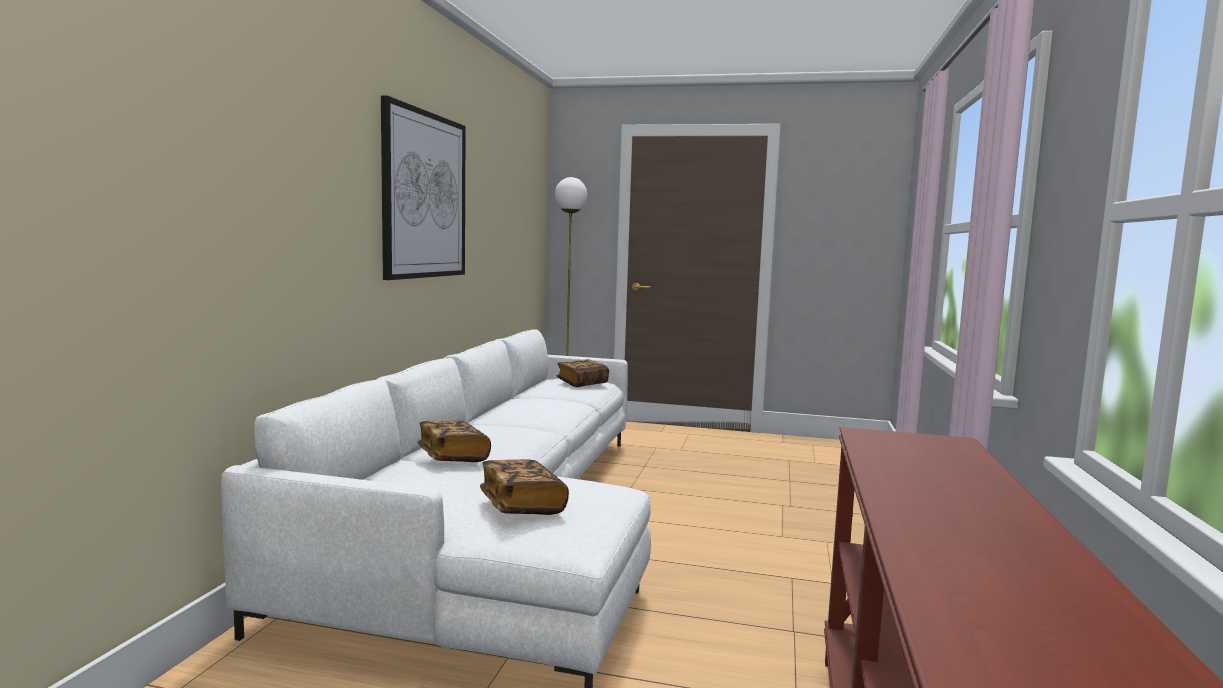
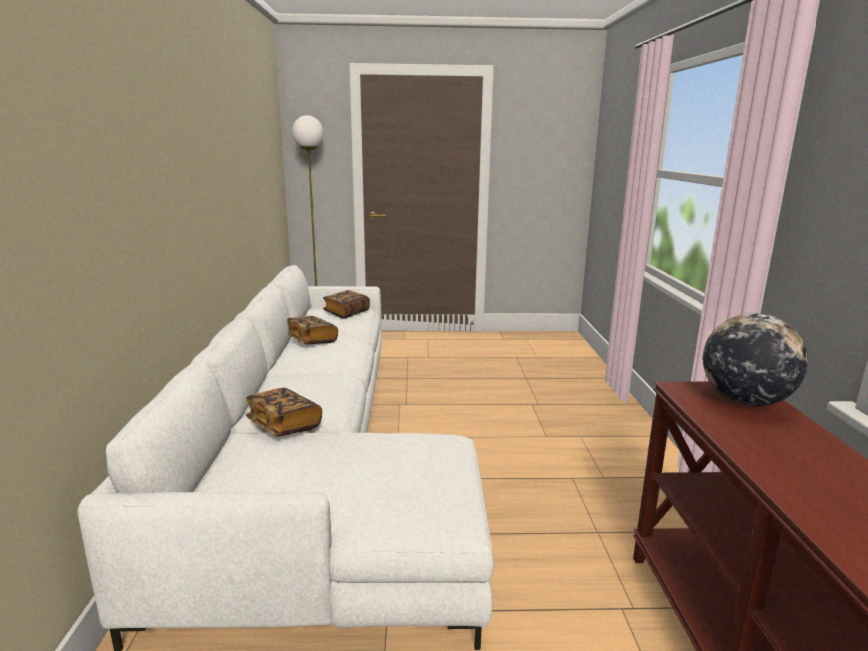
camera: 15 degrees left, 10 degrees up
picture [381,96,465,280] -> none
book [480,459,569,515] -> book moved to [287,316,338,344]
none -> globe [703,313,808,406]

